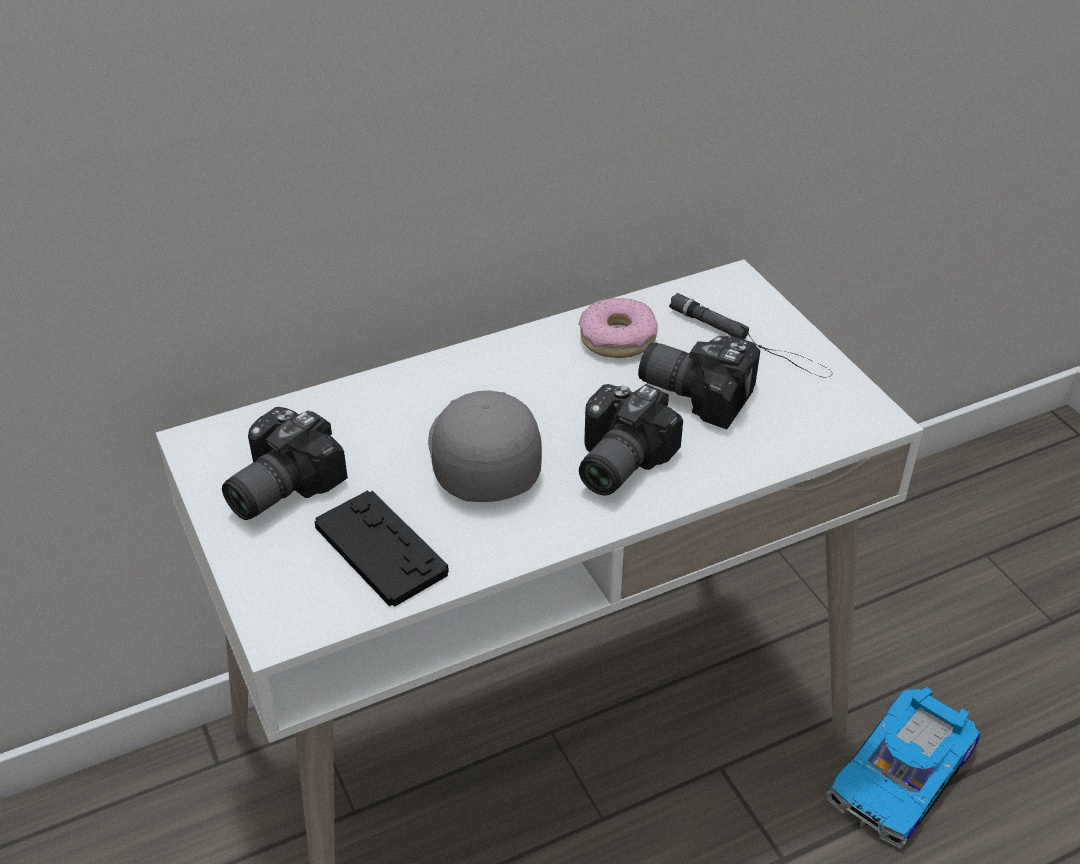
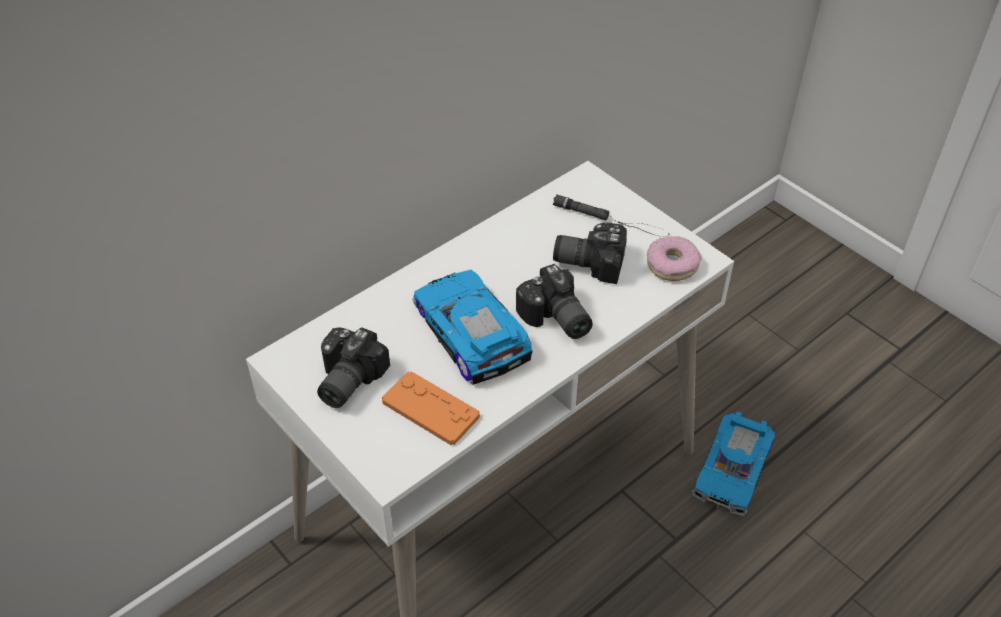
camera: 15 degrees left, 5 degrees up
black game controller [314,490,449,607] -> orange game controller [382,371,480,445]
grey cap [428,391,542,502] -> toy car [412,270,532,385]
donut [579,298,658,358] -> donut moved to [647,236,701,281]
camera [579,384,683,496] -> camera turned 45 degrees counterclockwise [516,264,593,339]

